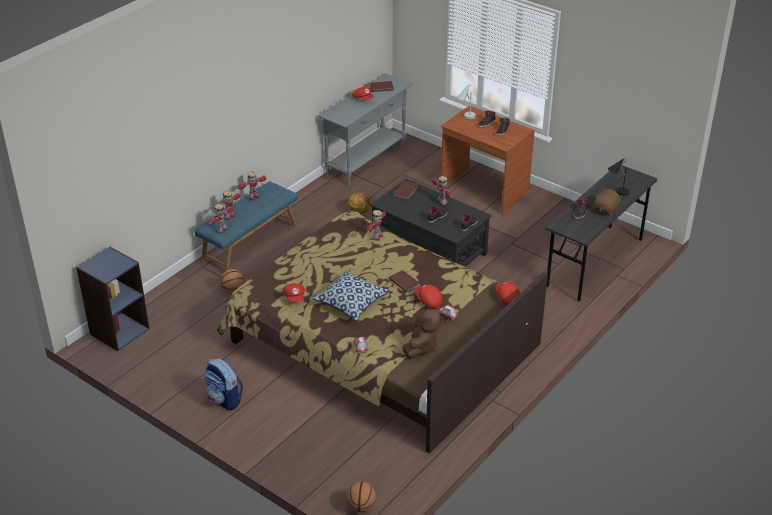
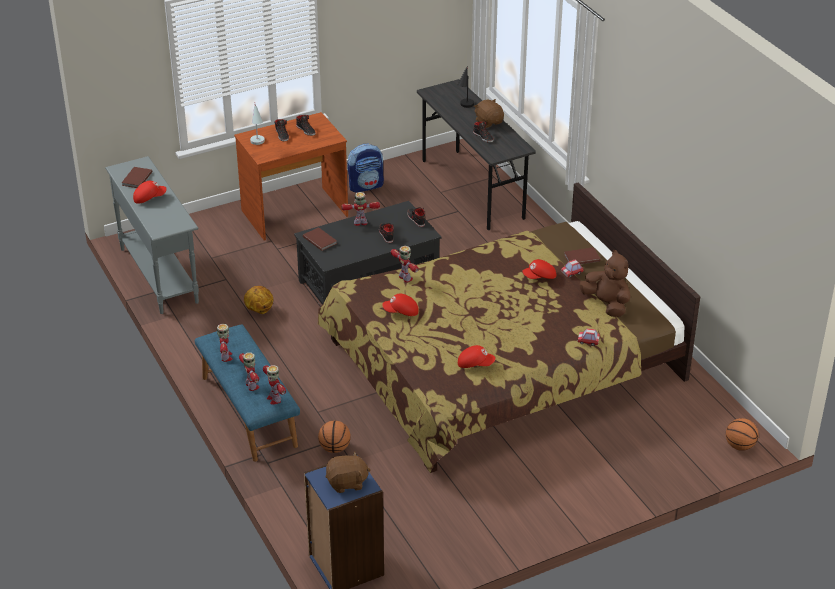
camera: 65 degrees left, 0 degrees up
backpack [204,358,243,410] -> backpack moved to [347,144,384,193]
pillow [312,270,390,321] -> none
brown book [389,270,420,293] -> brown book moved to [564,247,600,264]
red cap [495,282,520,306] -> red cap moved to [382,293,419,316]
none -> brown plush toy [326,452,371,493]

